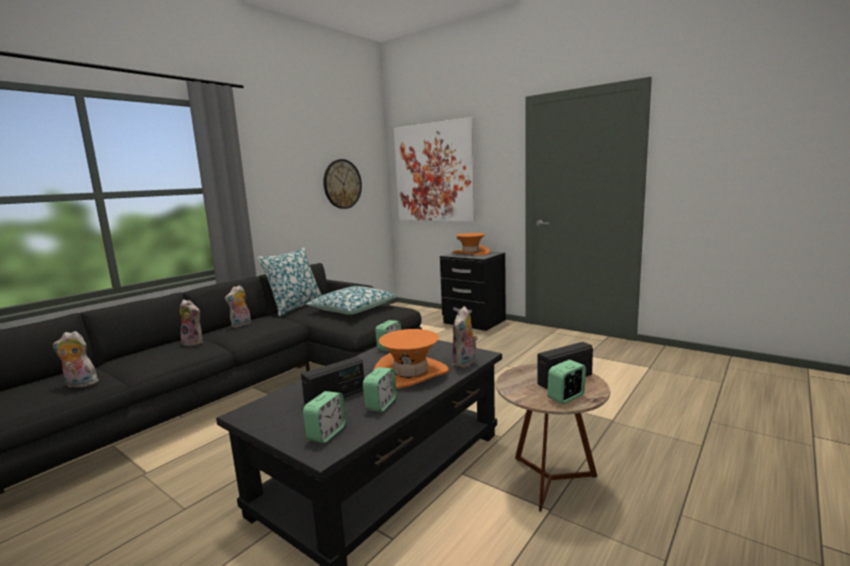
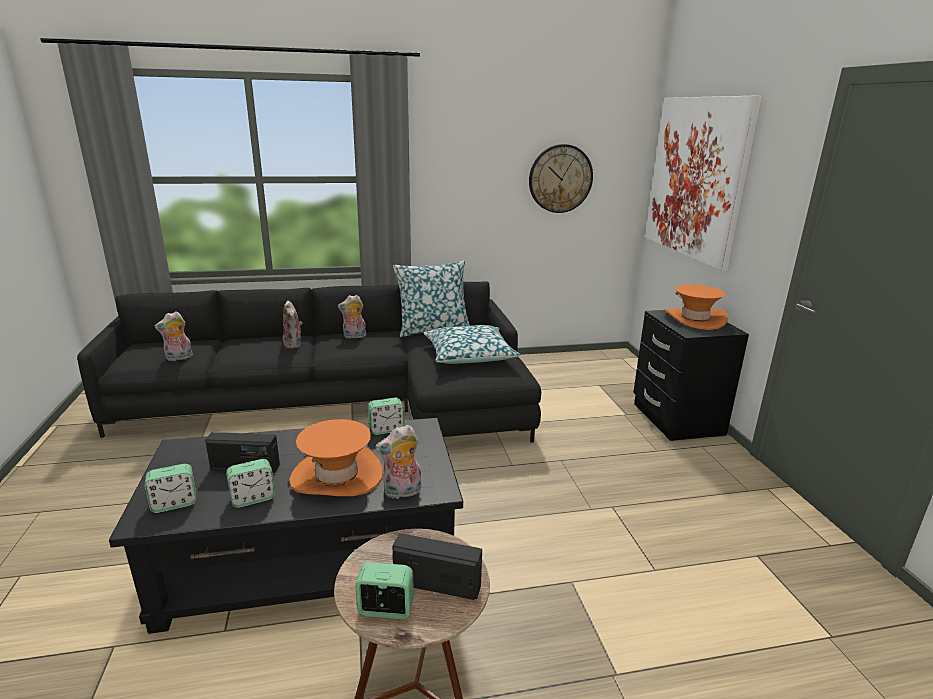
camera: 40 degrees right, 10 degrees up
plush toy [53,331,98,388] -> plush toy turned 75 degrees counterclockwise [155,311,193,361]

